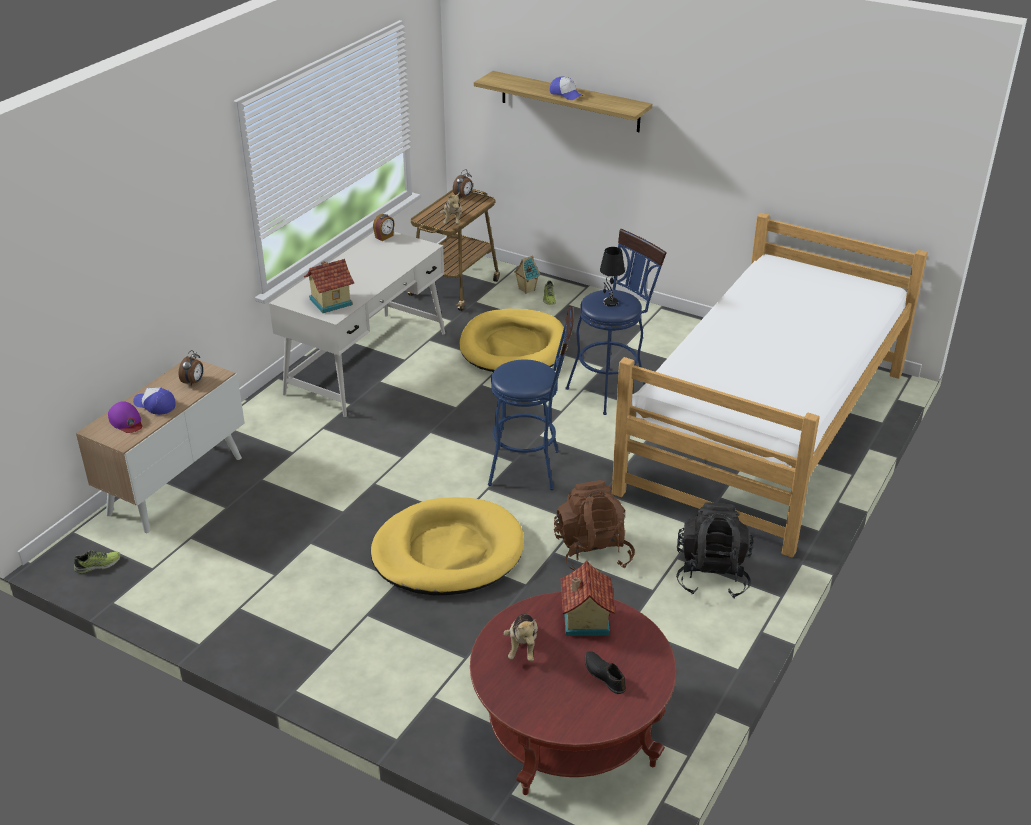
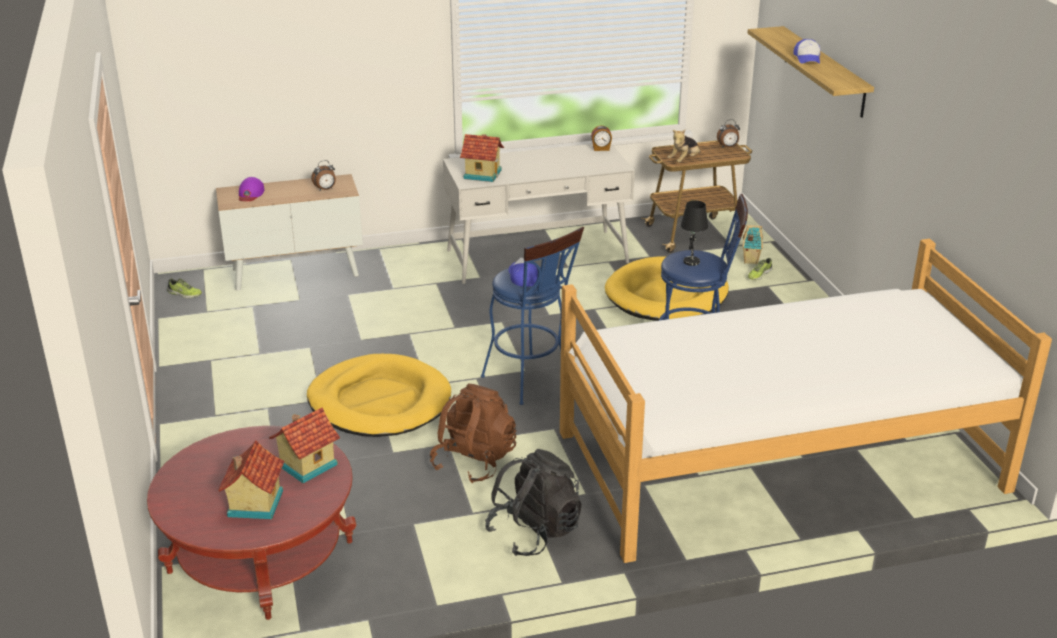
camera: 45 degrees right, 5 degrees down
cap [133,388,175,415] -> cap moved to [508,258,538,287]
plush toy [504,614,538,662] -> none
black shoe [585,651,626,694] -> toy house [218,440,285,519]

